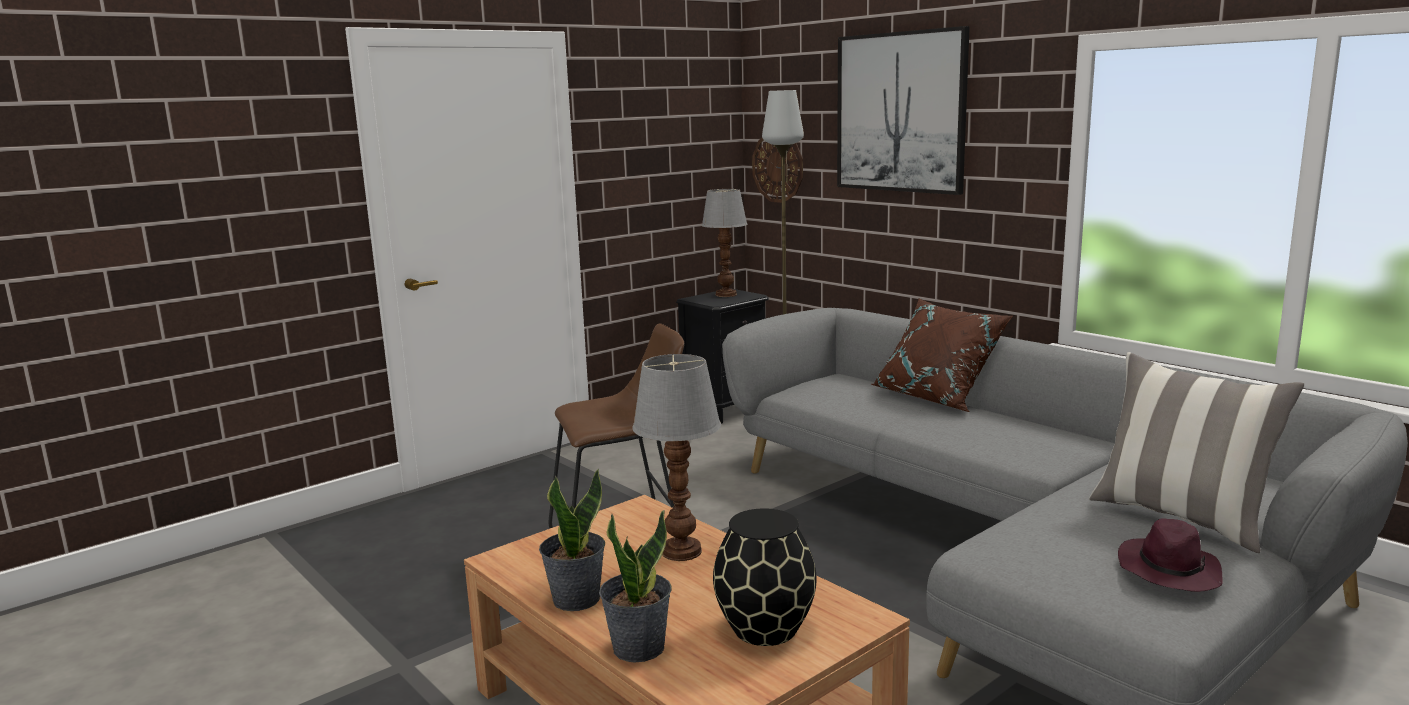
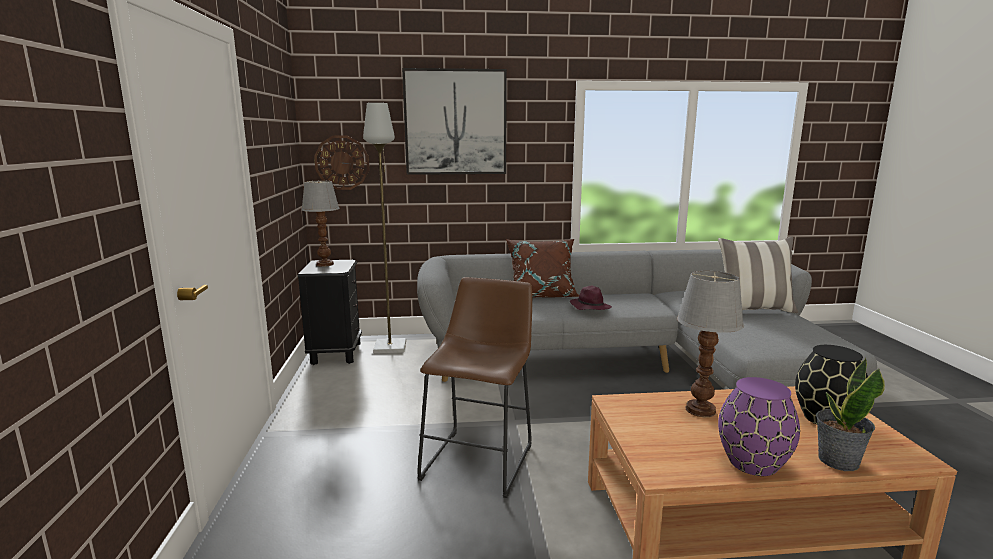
camera: 55 degrees left, 0 degrees up
potted plant [539,469,605,611] -> purple vase [718,377,800,476]
purple hat [1118,518,1223,592] -> purple hat moved to [570,286,612,310]

